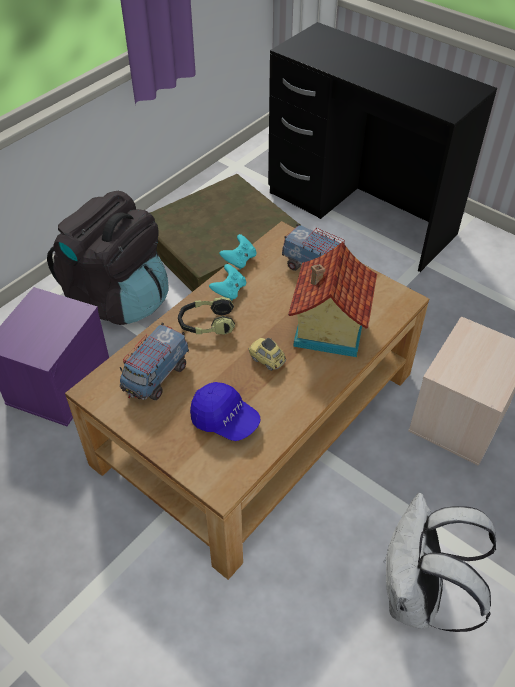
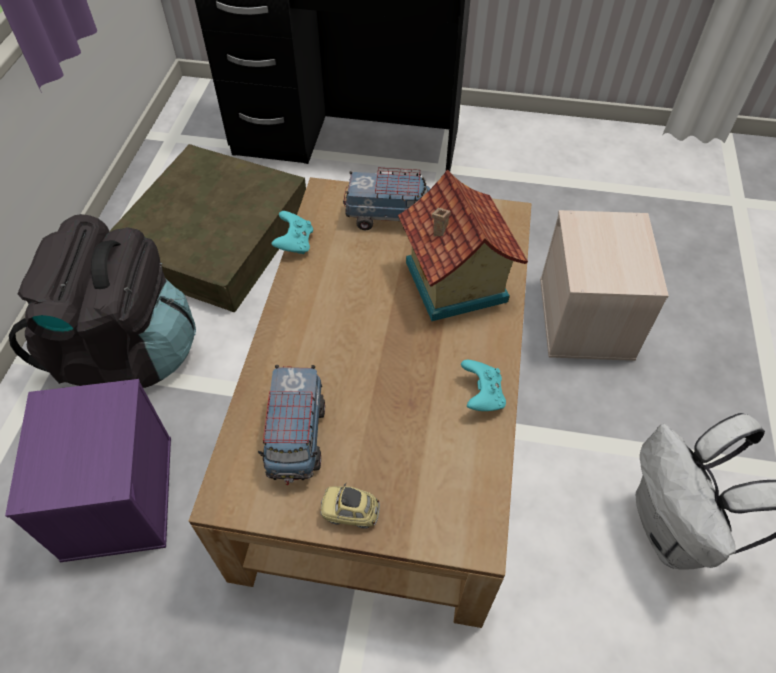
camera: 30 degrees left, 5 degrees up
headphones [178,297,235,335] -> none
blue cap [190,382,260,441] -> none
turquoise game controller [209,264,246,300] -> turquoise game controller moved to [461,360,506,411]
toy car [248,338,286,371] -> toy car moved to [321,483,380,529]

